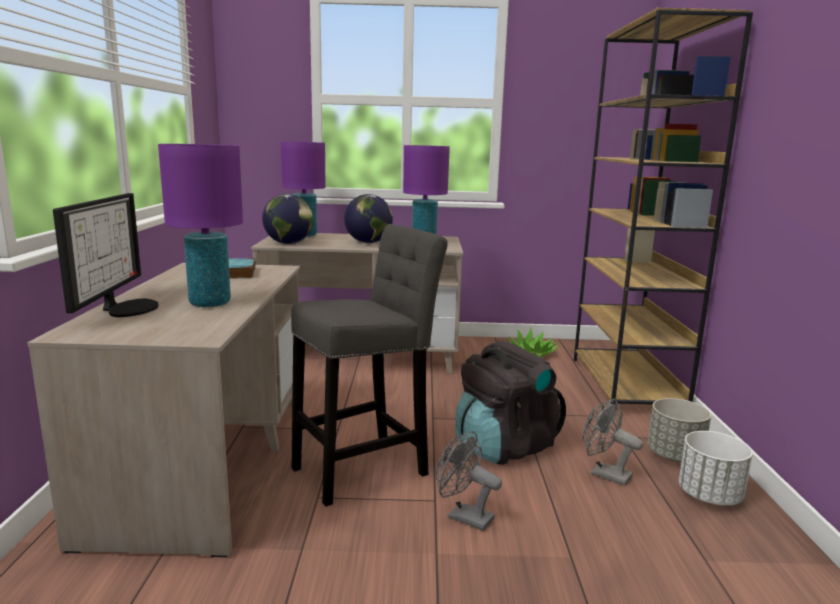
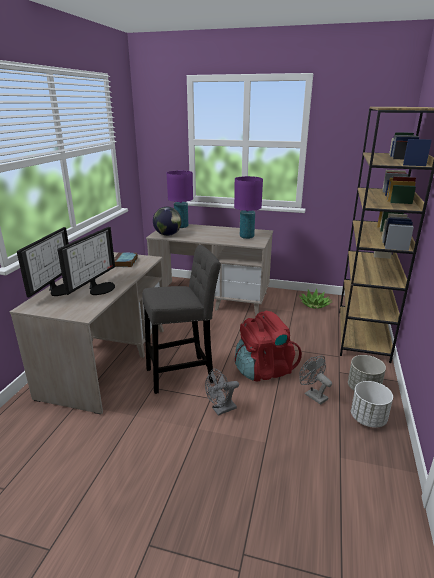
camera: 15 degrees right, 10 degrees up
purple table lamp [158,144,243,307] -> monitor [57,227,115,295]
globe [344,194,393,243] -> none
grey fan [436,431,502,531] -> grey fan turned 75 degrees counterclockwise [205,369,239,416]
black backpack [455,341,566,465] -> red backpack [235,311,302,382]

